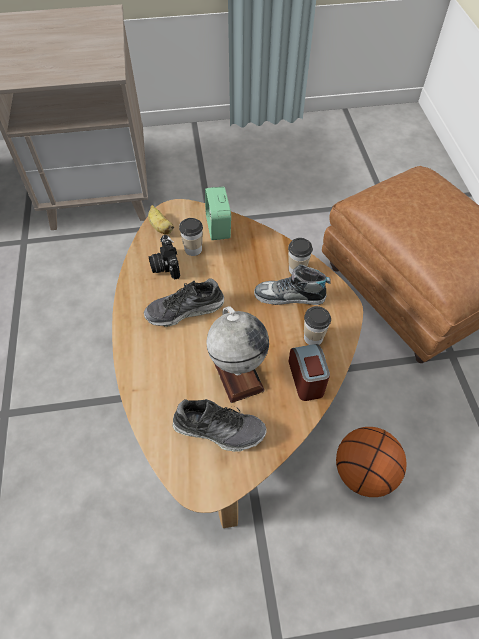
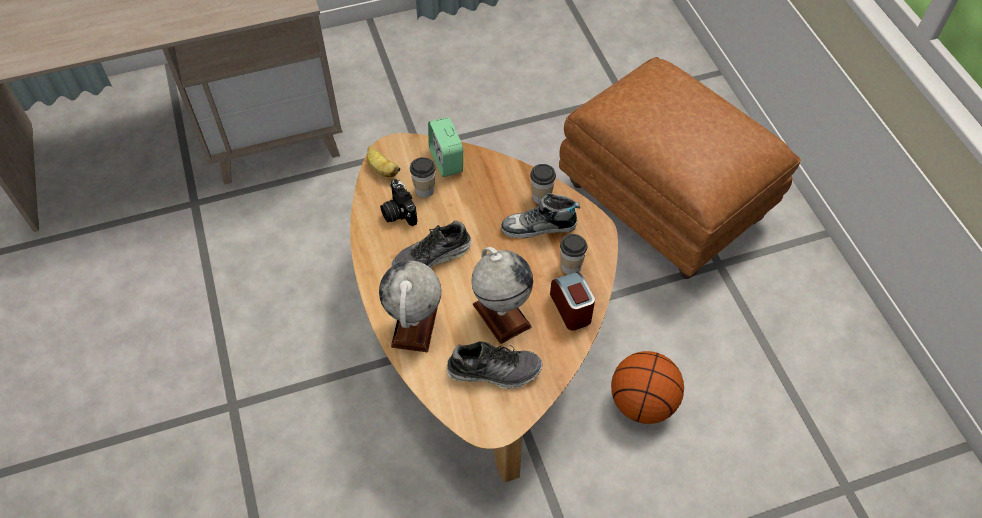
camera: 10 degrees left, 0 degrees up
none -> globe [379,261,441,352]

